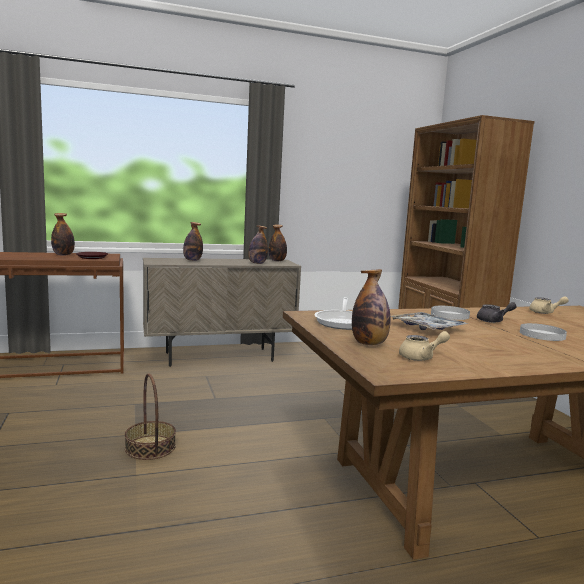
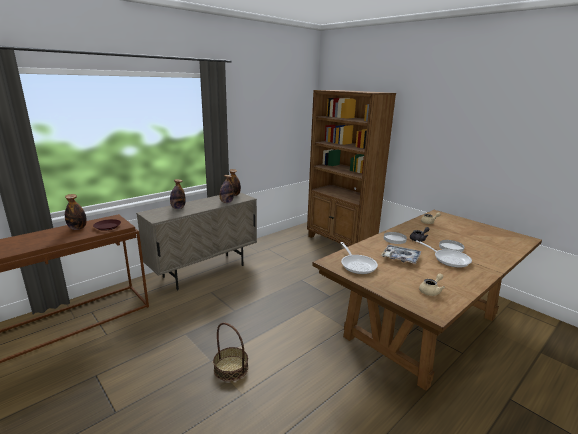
camera: 25 degrees left, 10 degrees up
bottle [352,269,391,345] -> none
none -> frying pan [416,240,472,268]

